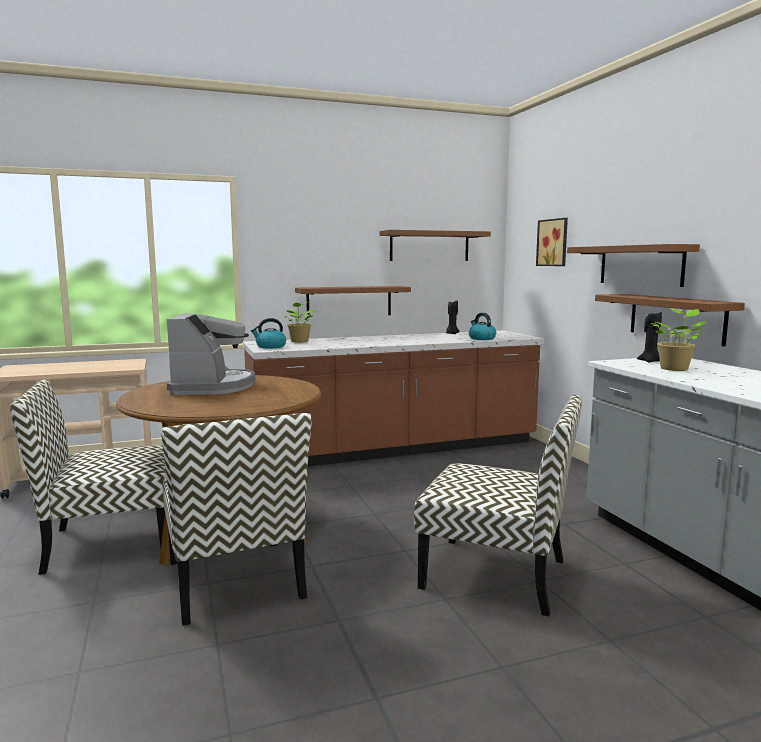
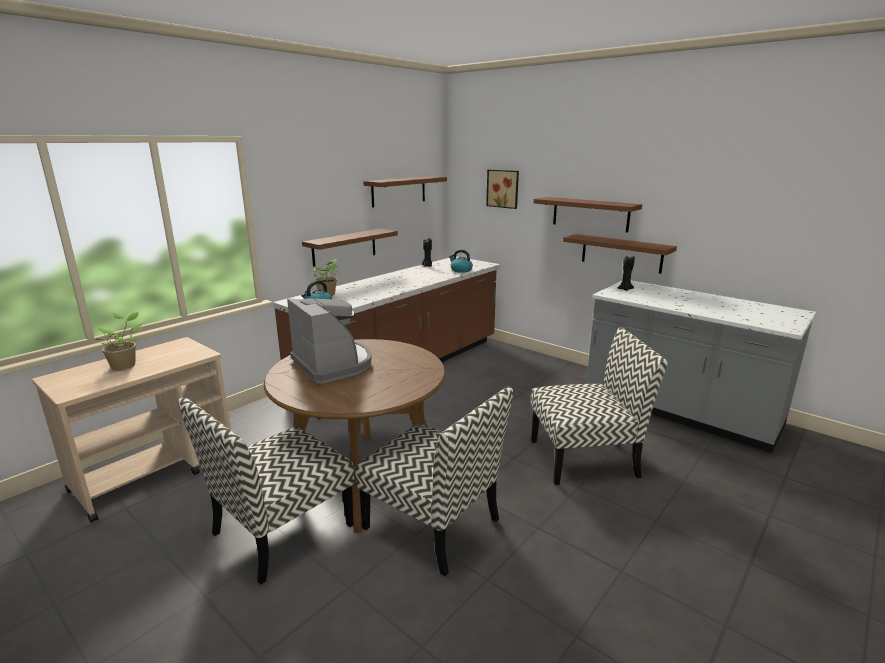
camera: 30 degrees left, 10 degrees up
potted plant [650,308,707,371] -> potted plant moved to [95,312,143,370]

